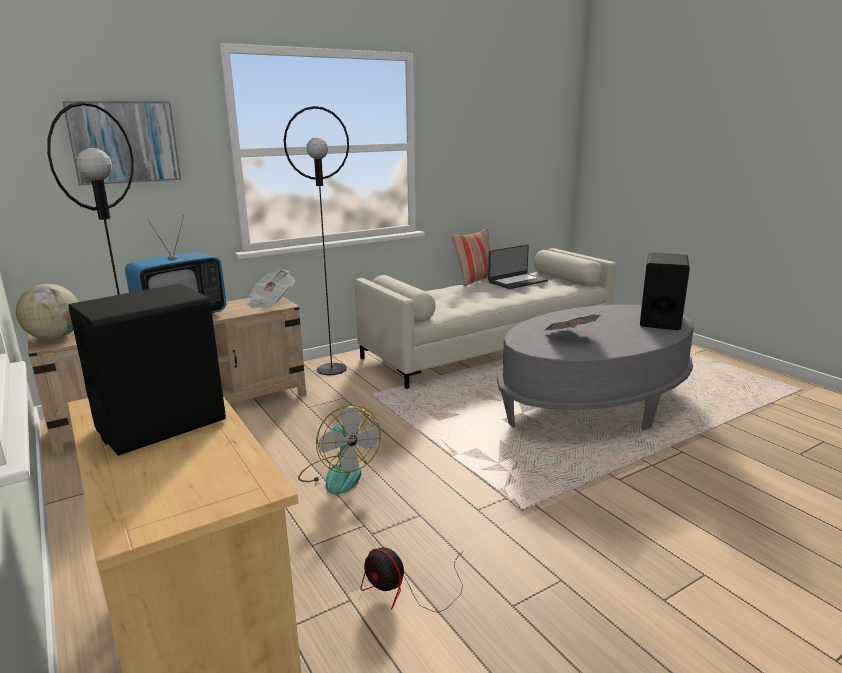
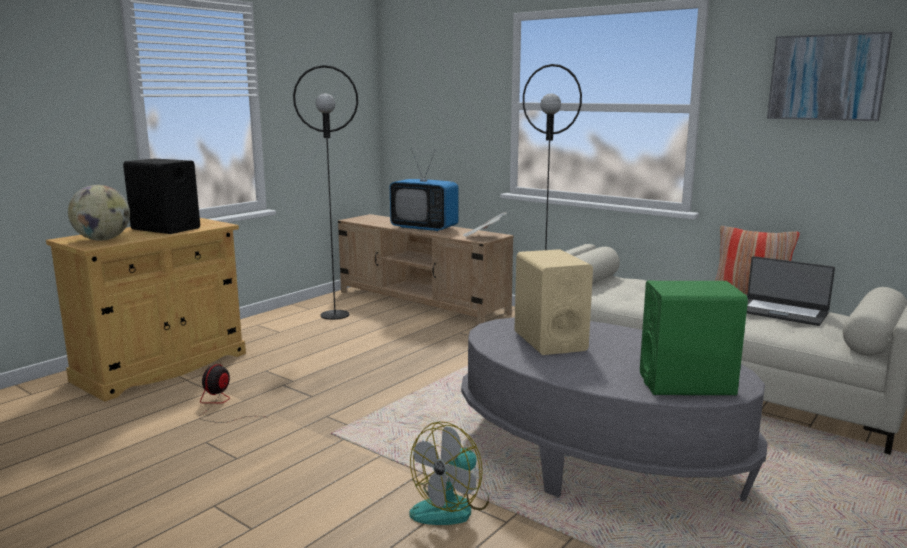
camera: 70 degrees right, 5 degrees down
globe [16,284,79,340] -> globe moved to [68,185,130,241]
picture [63,101,181,185] -> picture moved to [767,31,892,121]
fan [298,405,381,494] -> fan moved to [409,421,489,525]
newspaper [546,314,601,330] -> beige speaker [514,249,593,355]
black speaker [640,252,690,330] -> green speaker [640,281,748,395]

